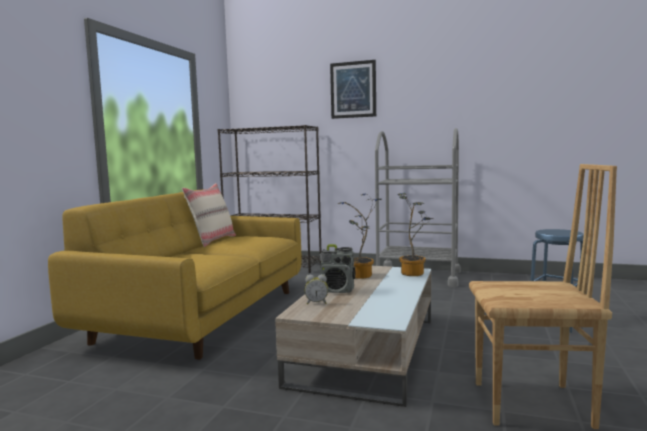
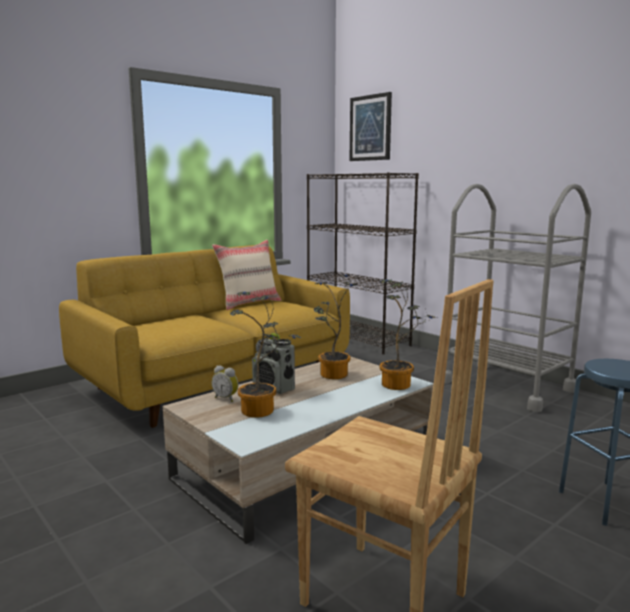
camera: 30 degrees right, 5 degrees up
picture [330,60,376,119] -> picture moved to [349,92,392,161]
none -> potted plant [230,292,301,418]

